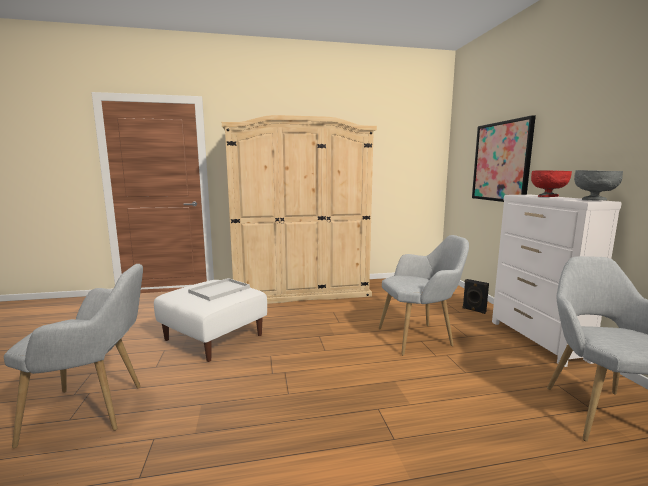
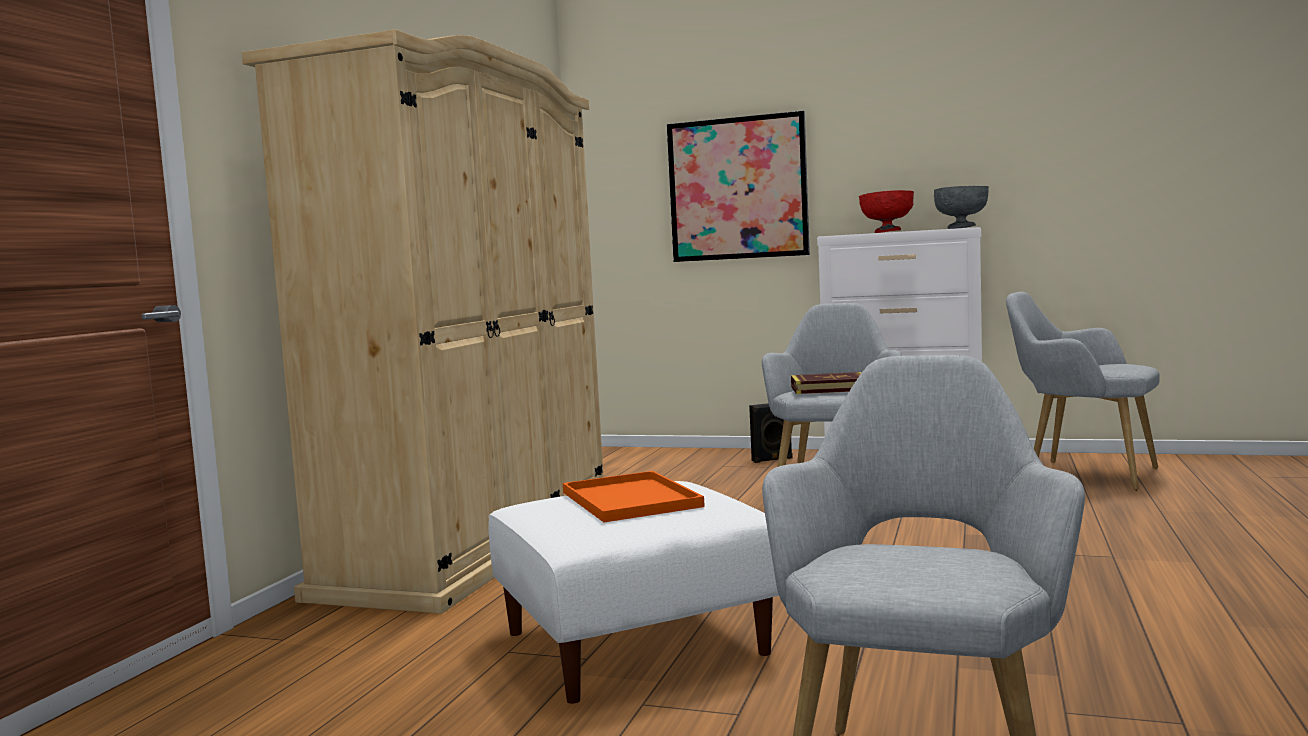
camera: 60 degrees left, 5 degrees down
white tray [188,278,250,301] -> orange tray [563,471,705,522]
none -> book [791,372,862,394]

